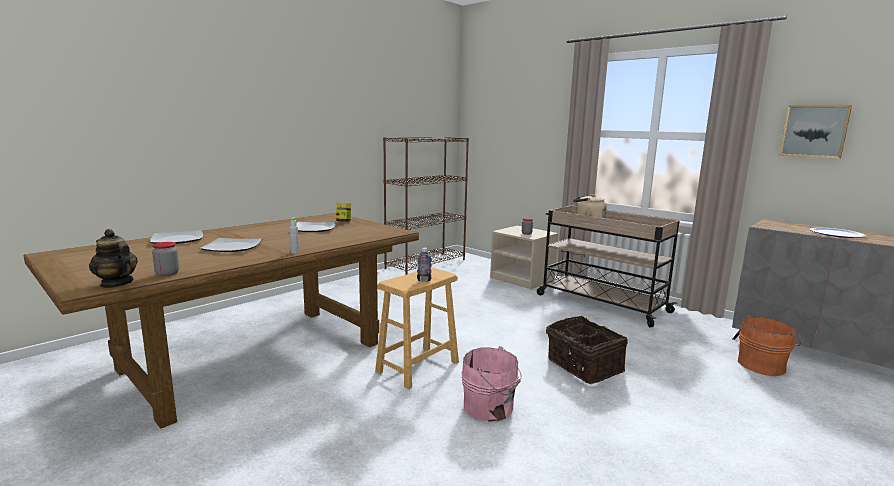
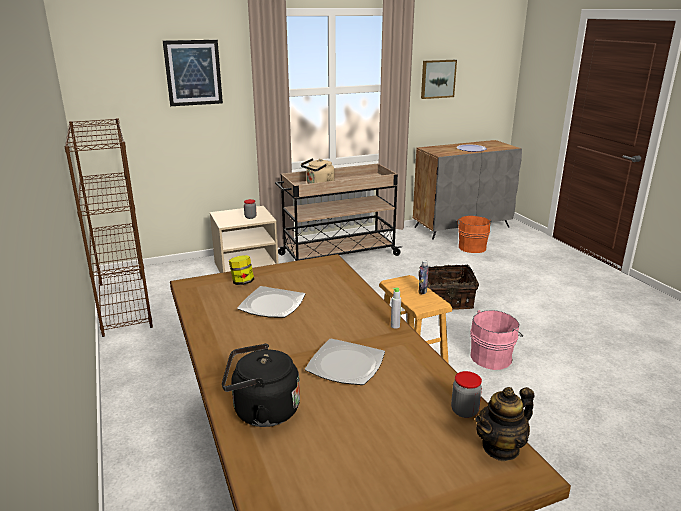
camera: 65 degrees left, 10 degrees up
plate [150,230,203,244] -> black kettle [222,344,300,427]
none -> picture [163,39,223,106]

